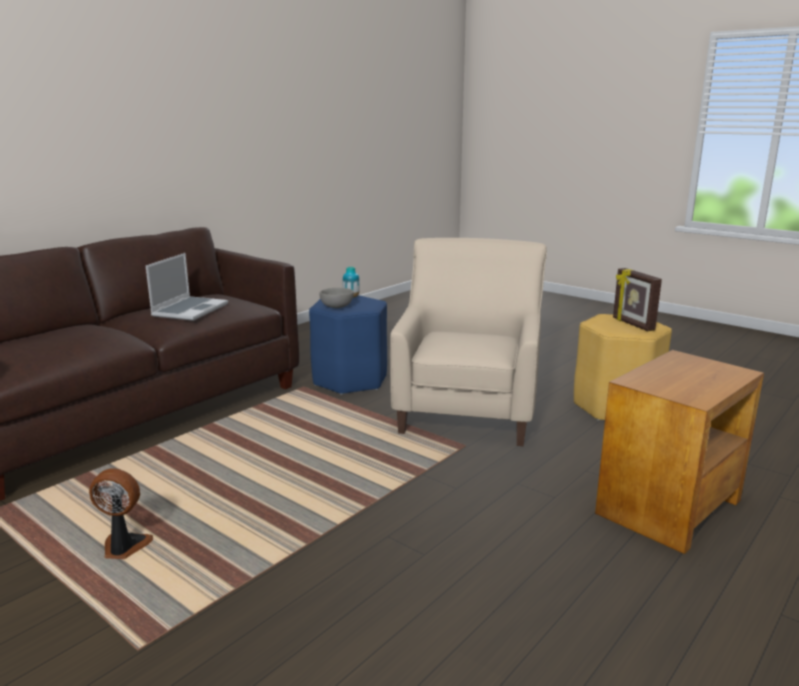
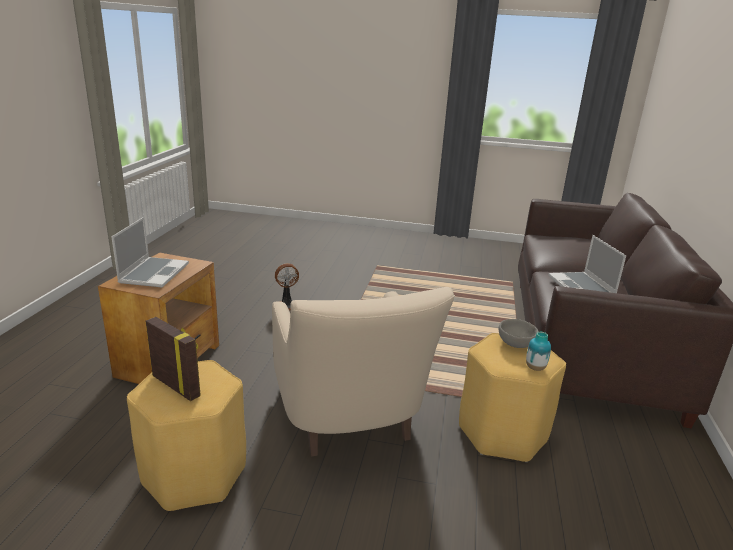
camera: 150 degrees right, 5 degrees up
fan [89,469,153,559] -> fan moved to [275,263,299,311]
blue stool [309,295,387,395] -> yellow stool [459,333,566,462]
none -> laptop [112,217,189,287]

